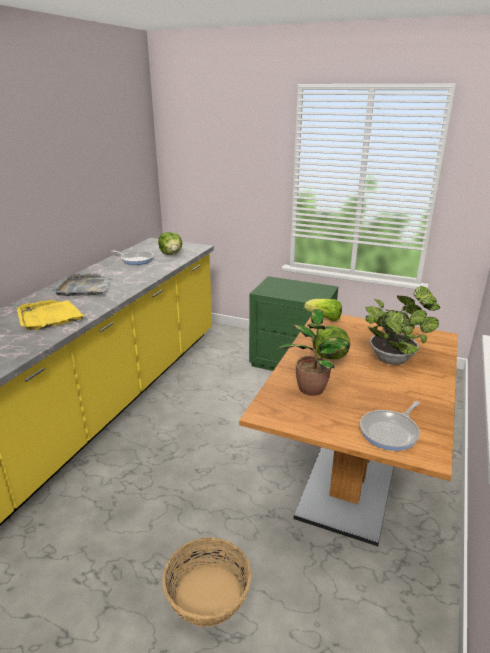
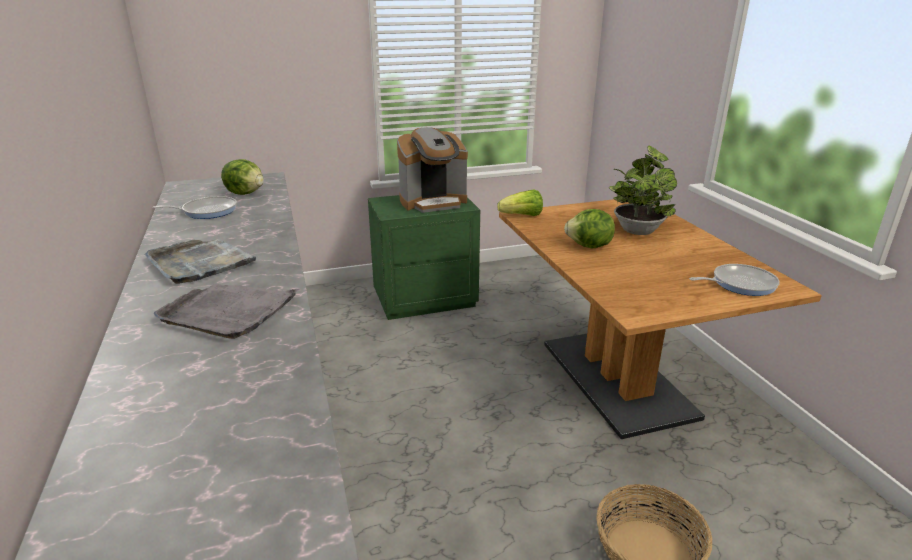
camera: 40 degrees left, 0 degrees up
yellow tray [17,300,85,330] -> grey tray [154,284,300,339]
potted plant [278,309,349,396] -> none
frying pan [360,401,420,451] -> frying pan turned 105 degrees counterclockwise [689,264,780,296]
none -> coffee machine [397,127,468,213]

